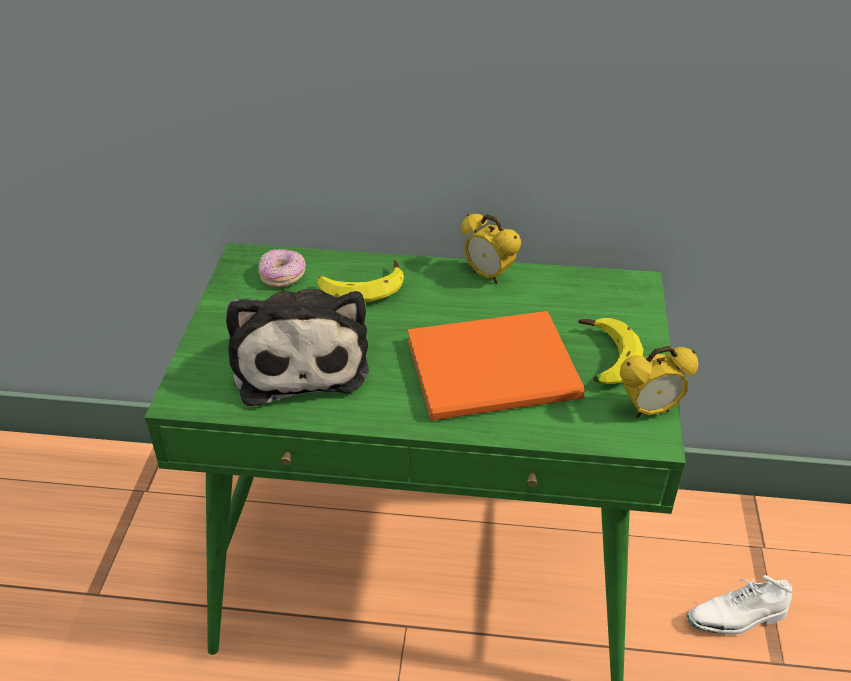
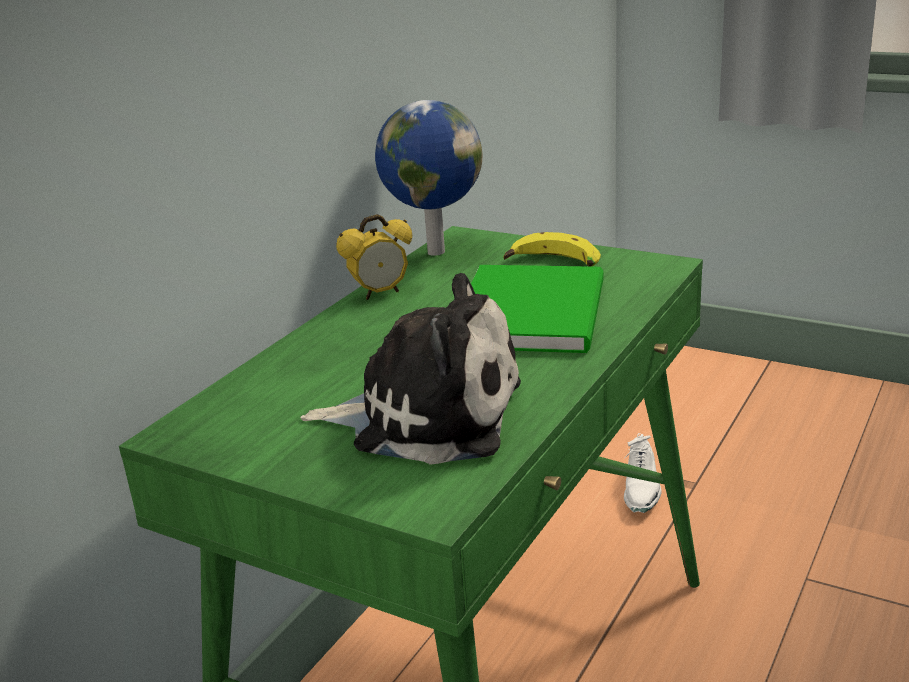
camera: 65 degrees left, 15 degrees down
donut [258,249,306,287] -> none
banana [318,260,404,302] -> none
orange book [408,311,584,421] -> green book [471,265,604,353]
alarm clock [620,346,698,418] -> none
none -> globe [375,100,482,256]

